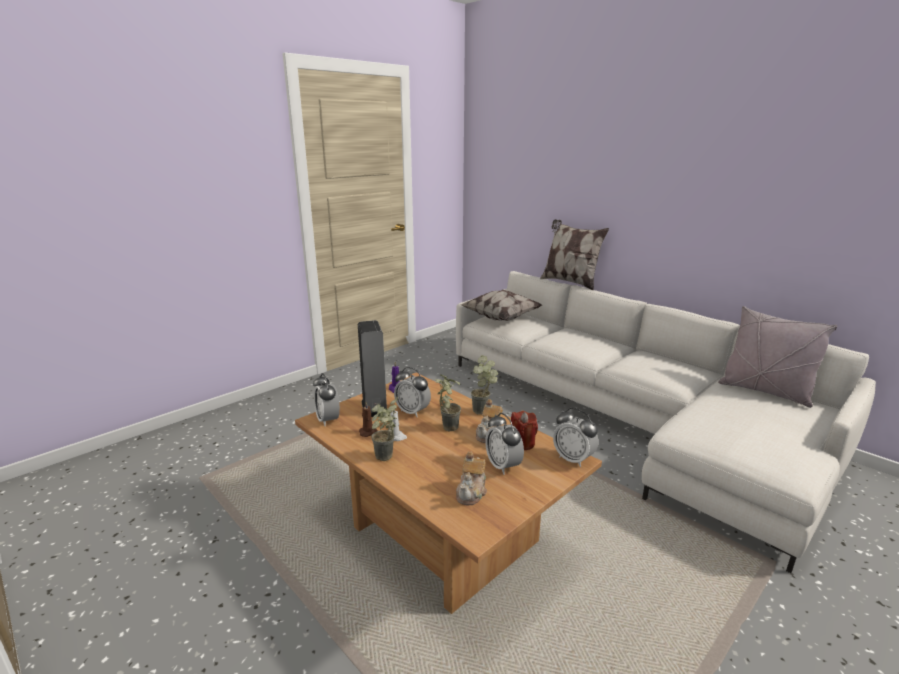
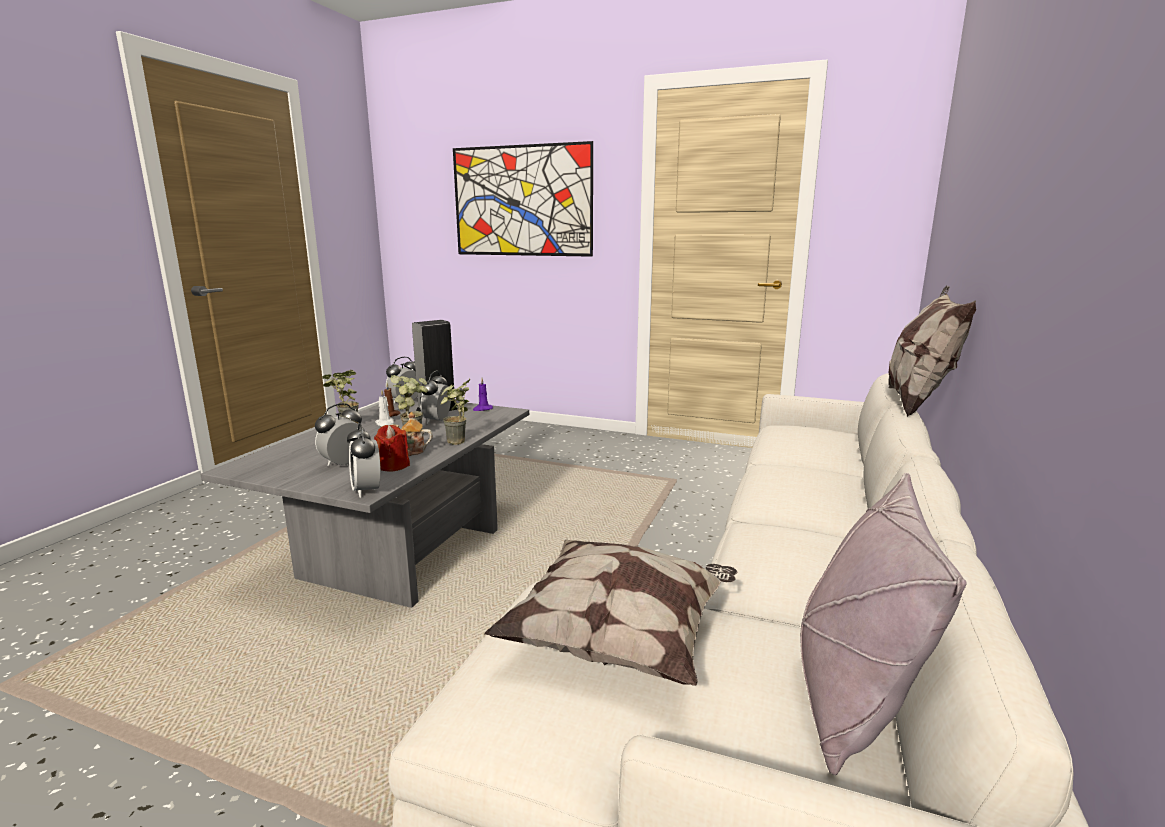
camera: 65 degrees right, 5 degrees down
brown coffee table [295,373,602,614] -> grey coffee table [200,397,529,608]
teapot [456,452,487,505] -> none
pillow [460,289,542,321] -> pillow moved to [484,539,737,686]
alarm clock [553,408,599,467] -> alarm clock turned 45 degrees counterclockwise [347,423,381,498]
none -> picture [453,141,593,257]

